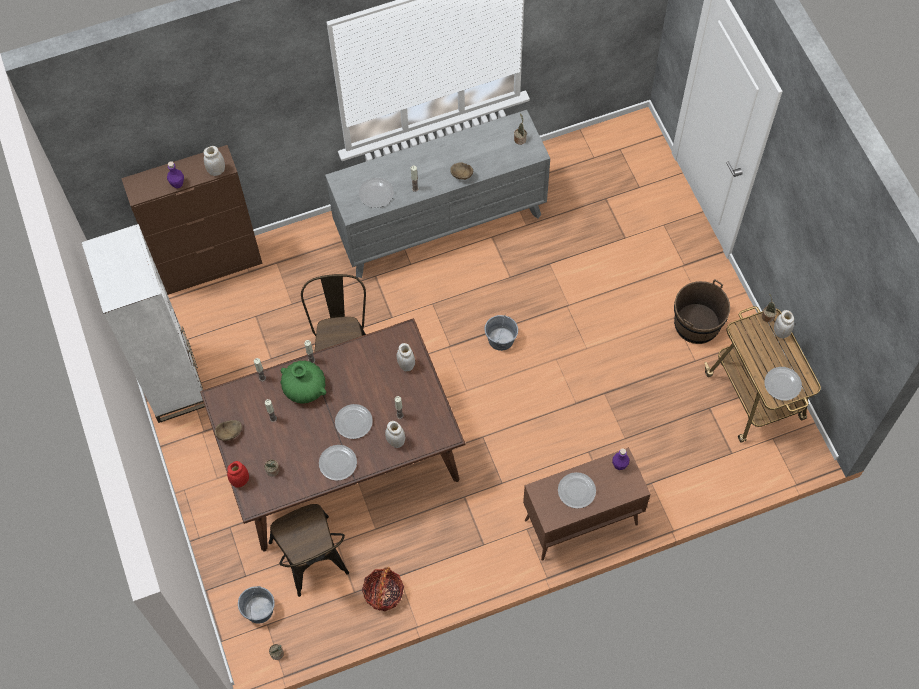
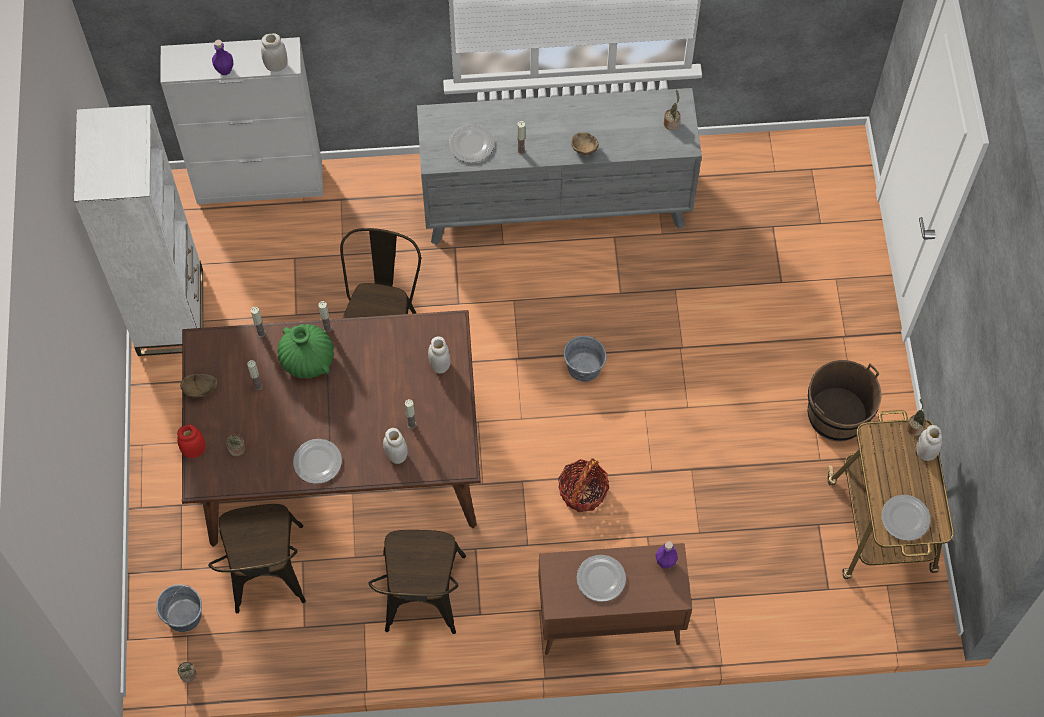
camera: 15 degrees right, 0 degrees up
brown cabinet [121,145,262,295] -> white cabinet [160,37,323,204]
plate [335,404,373,439] -> none
basket [362,567,404,611] -> basket moved to [558,458,609,512]
none -> brown chair [369,530,466,634]

